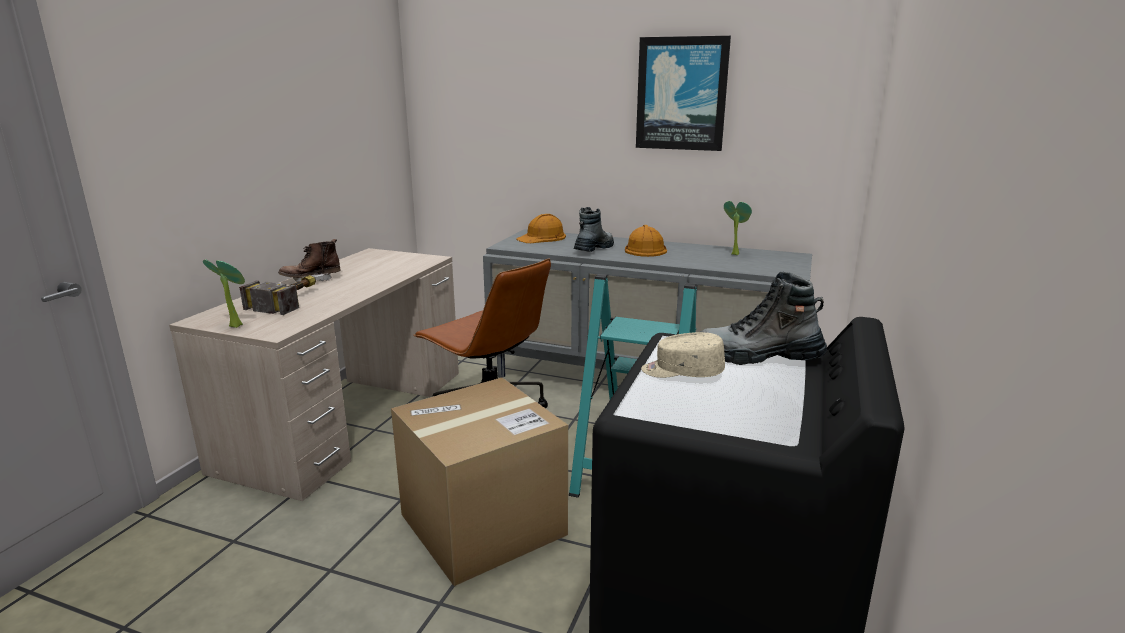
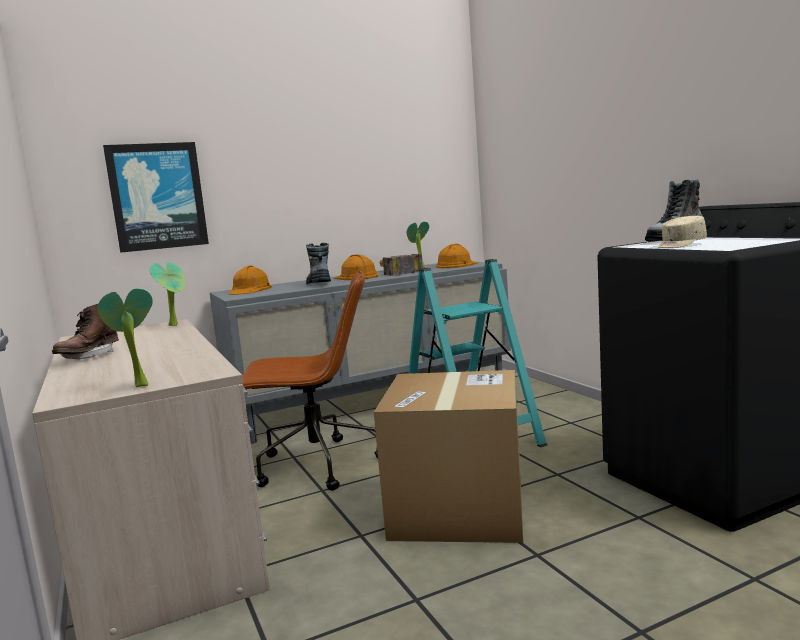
camera: 45 degrees left, 10 degrees down
hammer [239,275,316,315] -> hammer moved to [380,254,423,276]
picture [636,36,731,151] -> picture moved to [103,142,209,253]
none -> potted plant [150,262,185,326]
none -> orange hard hat [436,244,479,268]

